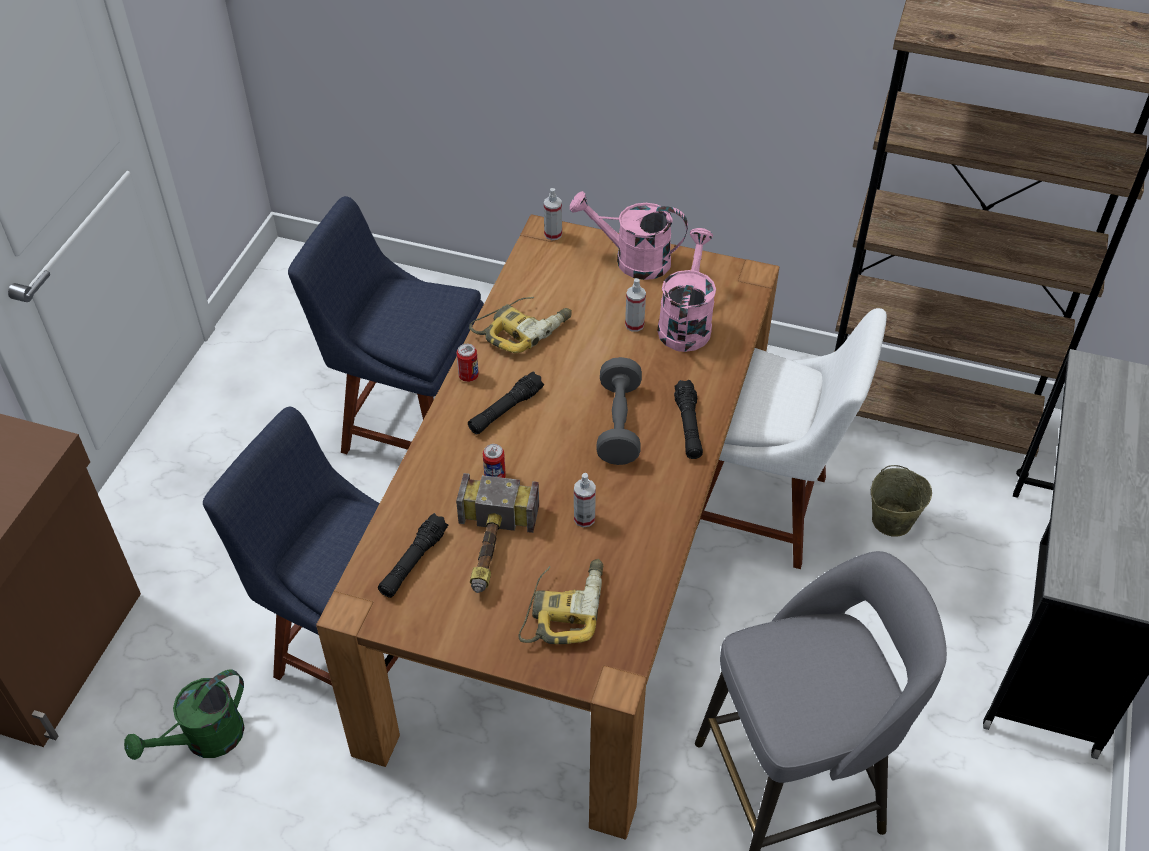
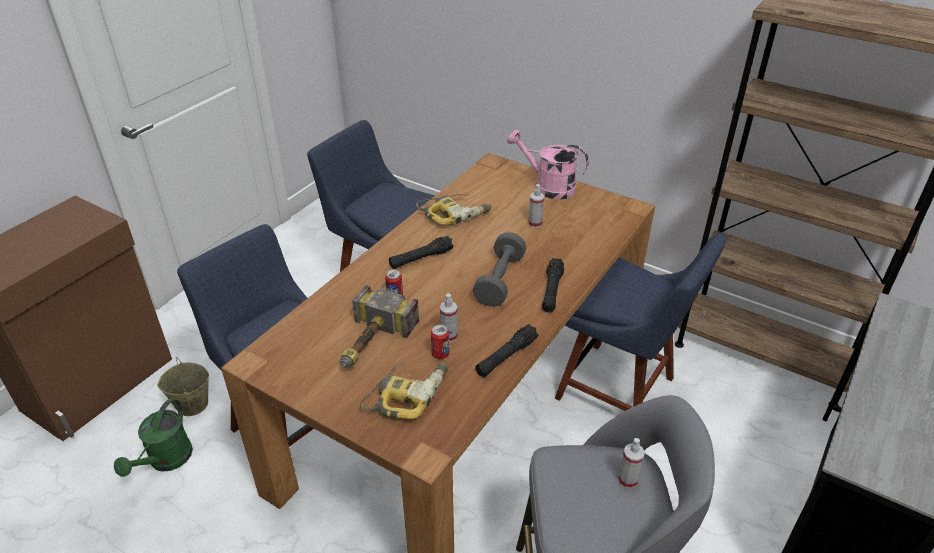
camera: 15 degrees right, 10 degrees down
green watering can [124,669,245,760] -> green watering can turned 45 degrees counterclockwise [114,399,193,477]
black flashlight [378,513,448,598] -> black flashlight moved to [475,324,539,377]
can [457,344,479,382] -> can moved to [431,325,449,359]
spray bottle [544,188,562,240] -> spray bottle moved to [618,438,645,489]
pink watering can [658,228,716,352] -> none
white chair [697,308,887,569] -> blue chair [555,233,727,411]
beige bucket [871,465,932,537] -> beige bucket moved to [158,357,209,416]

